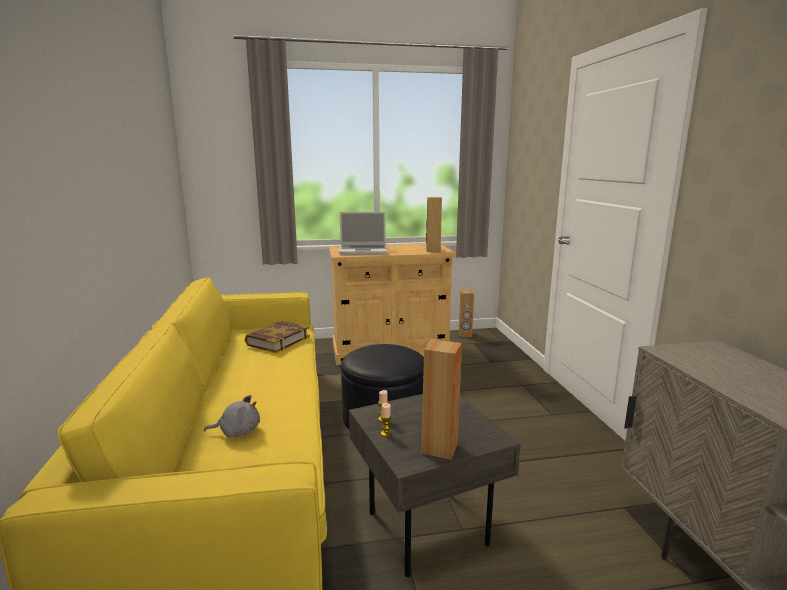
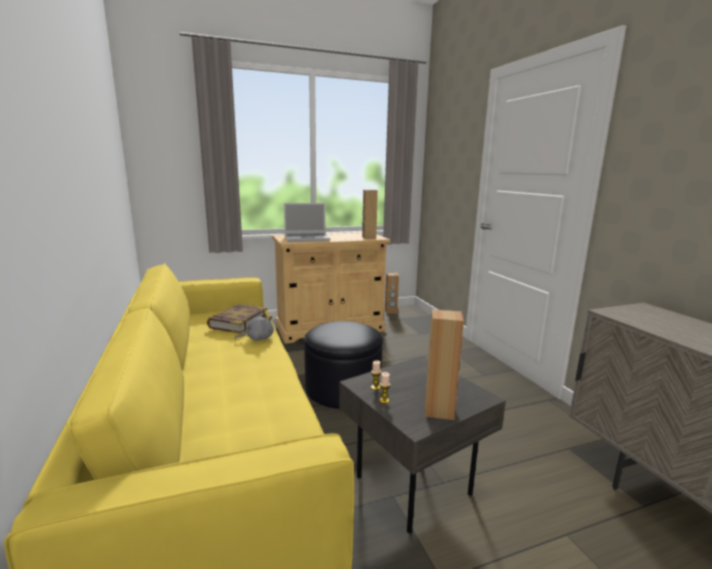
camera: 10 degrees left, 0 degrees up
grey plush toy [204,395,260,438] -> grey plush toy moved to [235,313,274,341]

